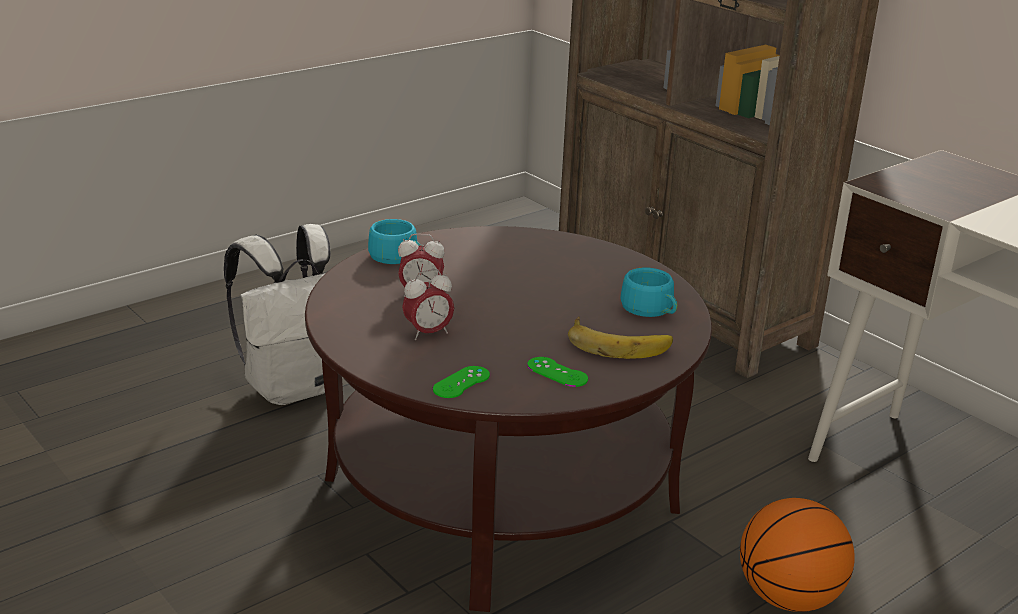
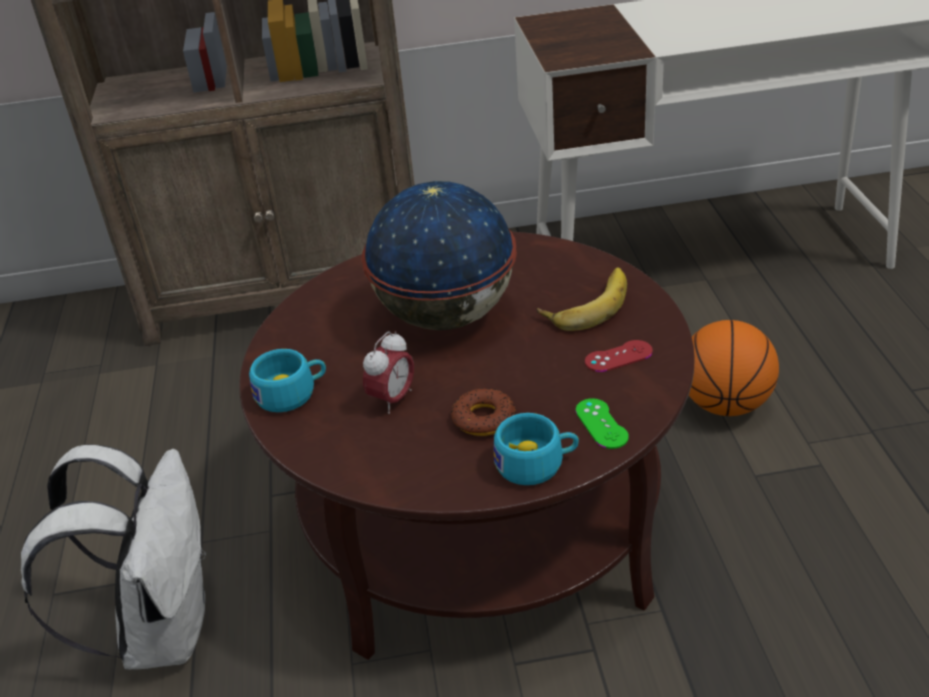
camera: 55 degrees left, 10 degrees up
alarm clock [402,269,454,340] -> donut [451,388,516,436]
green game controller [527,357,588,387] -> red game controller [585,340,653,372]
turquoise cup [620,268,677,317] -> turquoise cup moved to [494,413,579,485]
none -> globe [362,181,517,330]

